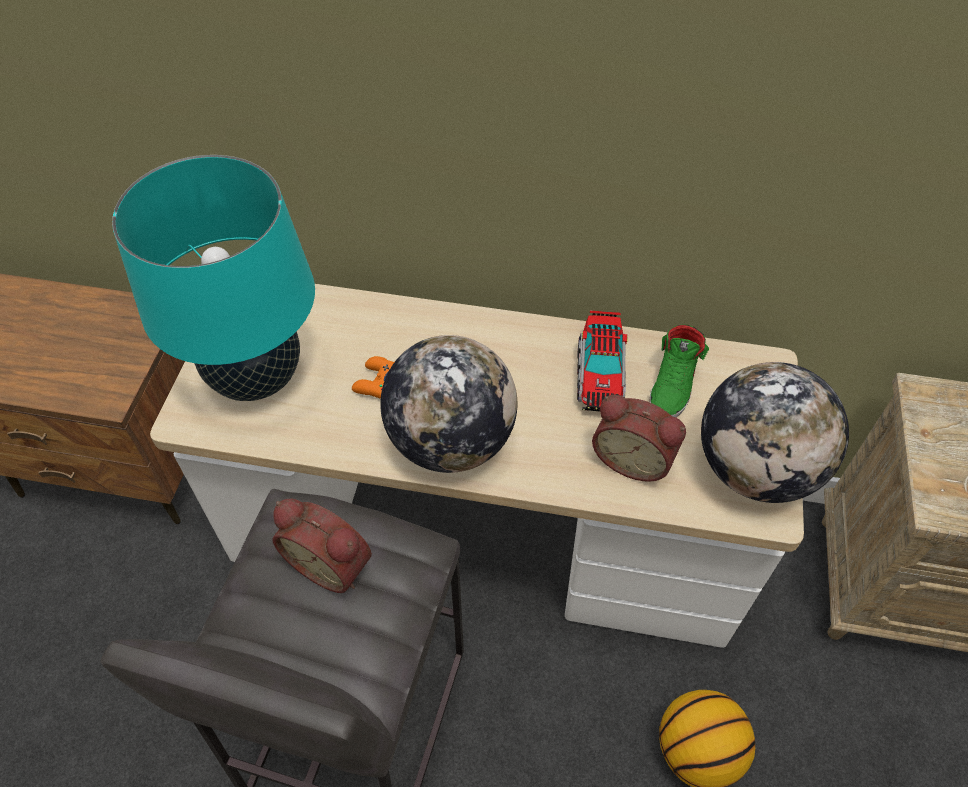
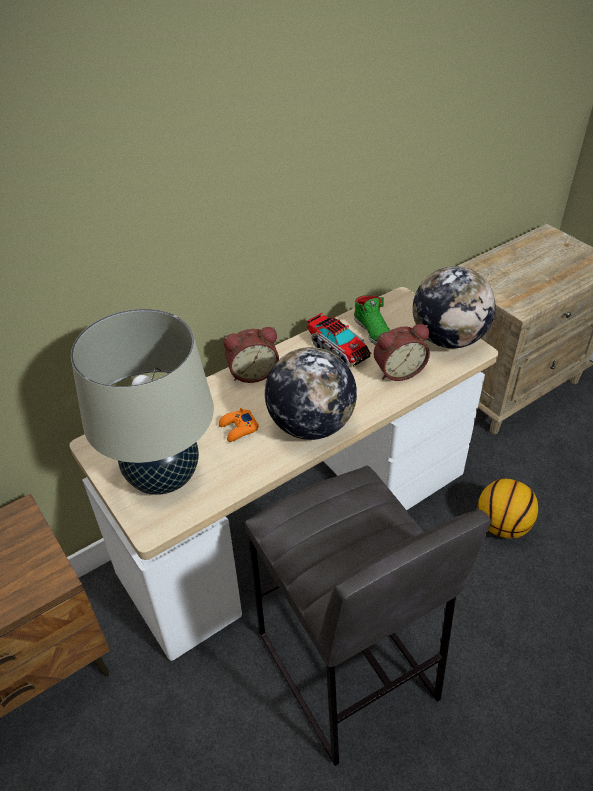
camera: 45 degrees left, 10 degrees down
turquoise table lamp [112,155,315,401] -> beige table lamp [71,309,214,495]
alarm clock [272,499,372,593] -> alarm clock moved to [224,327,279,383]

